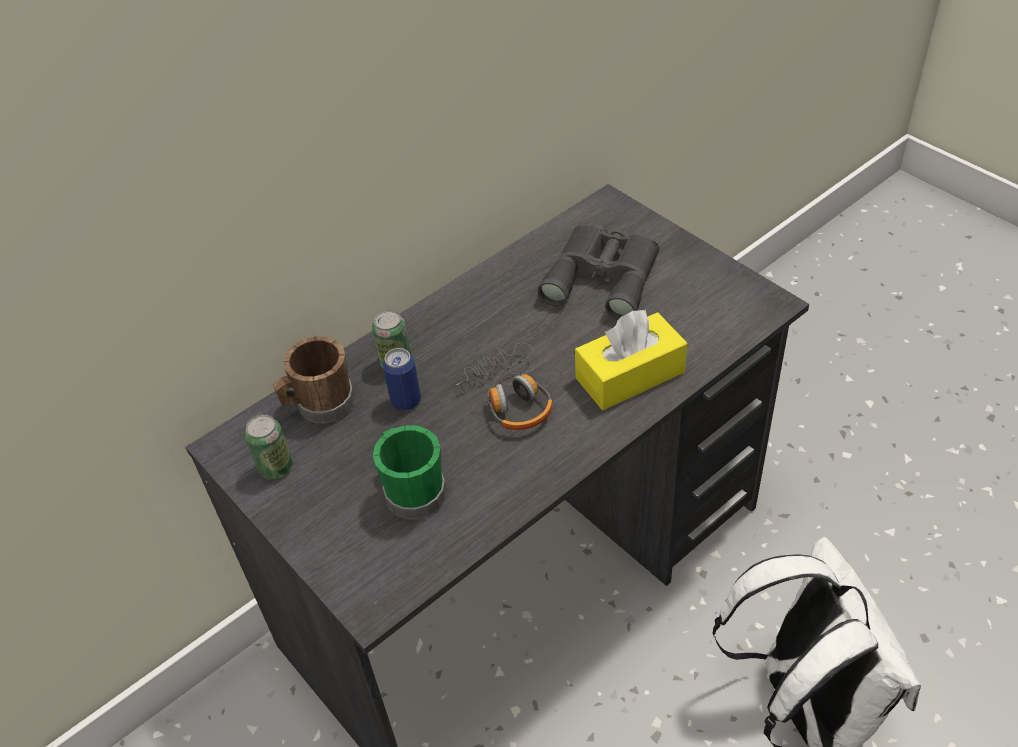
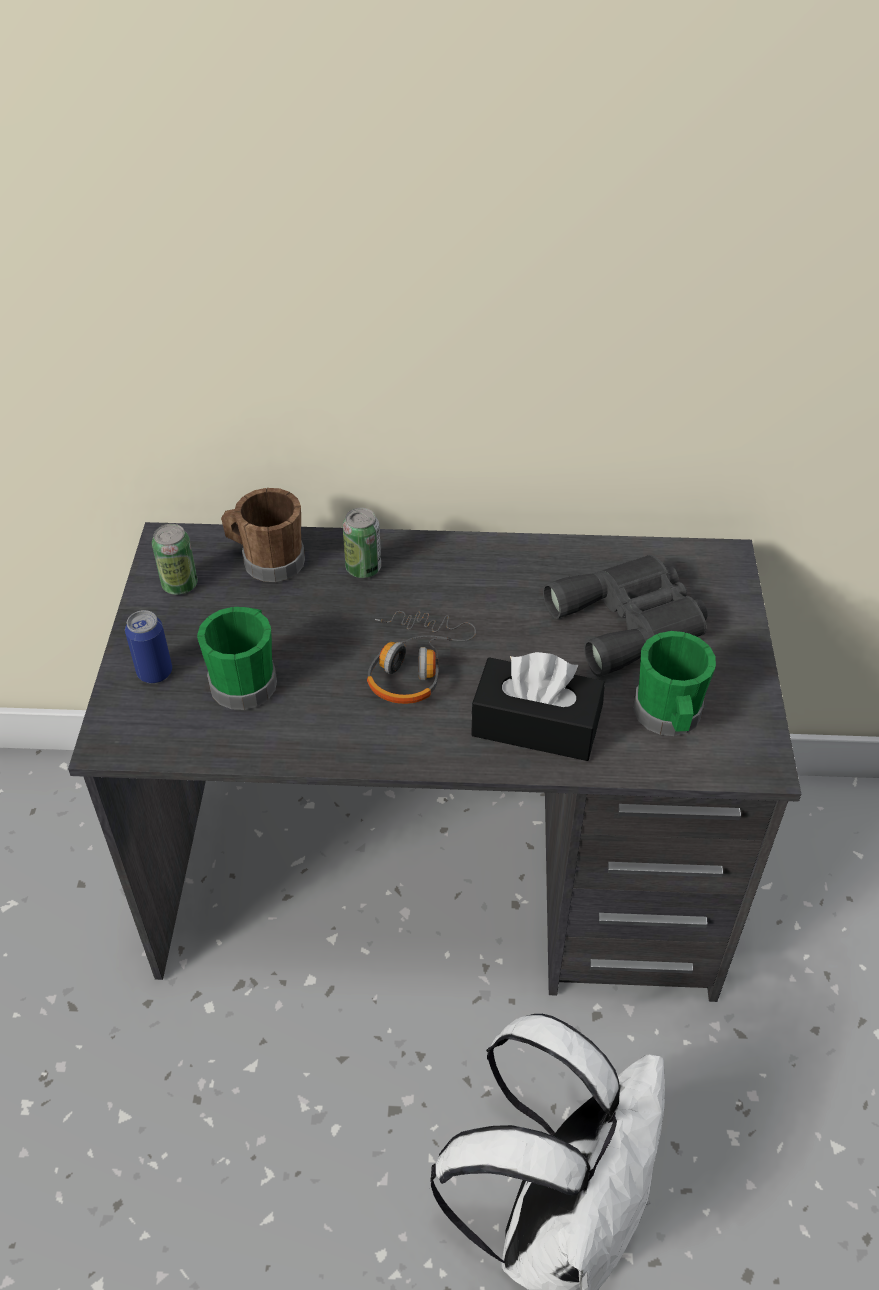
camera: 40 degrees right, 0 degrees up
can [383,348,421,411] -> can moved to [125,610,172,684]
yellow tissue box [575,309,687,410] -> black tissue box [471,652,605,761]
none -> green mug [634,631,716,736]

